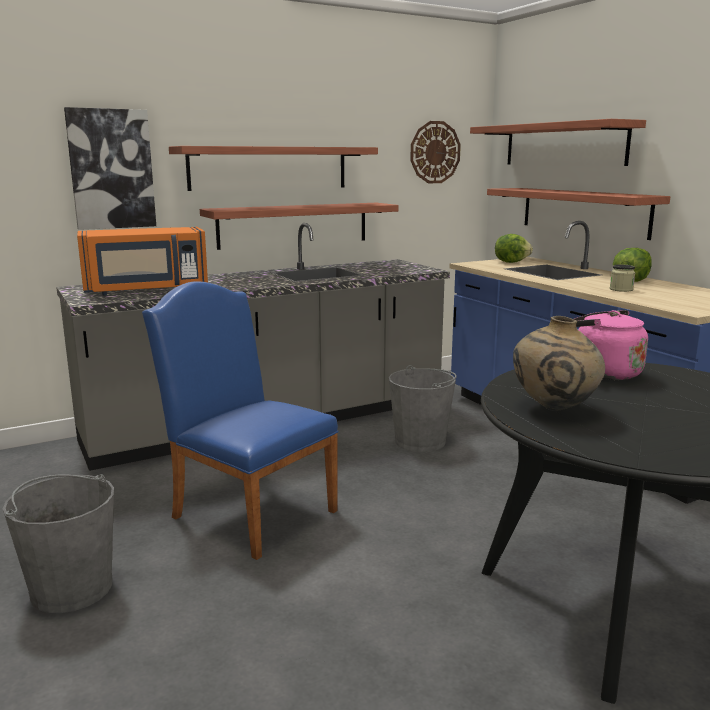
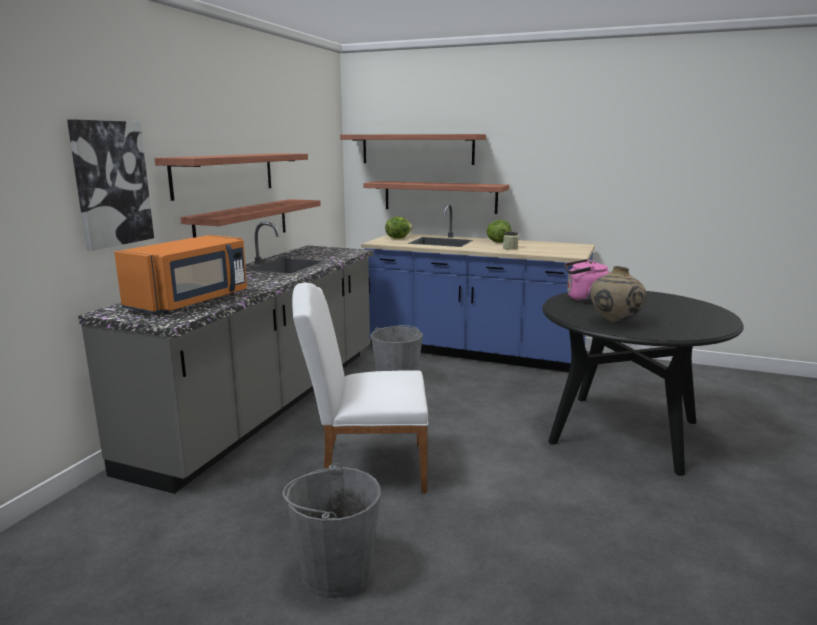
camera: 40 degrees left, 0 degrees up
blue chair [142,281,339,560] -> white chair [292,283,428,493]
wall clock [410,121,461,183] -> none

